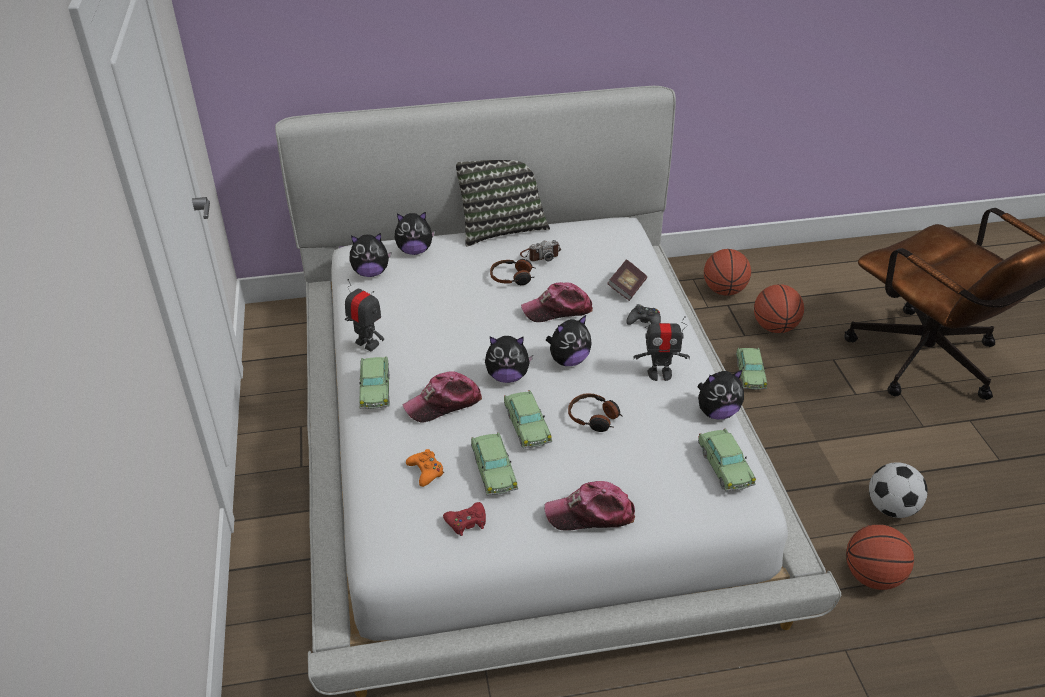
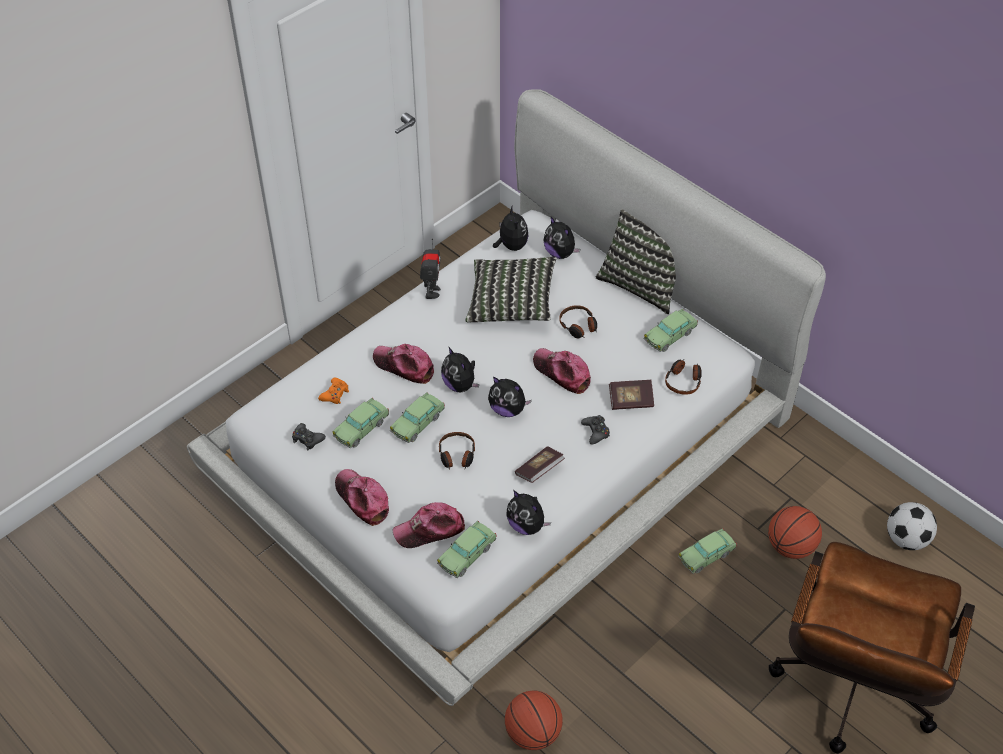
camera: 55 degrees right, 10 degrees up
plush toy [349,233,392,277] -> plush toy turned 150 degrees counterclockwise [493,207,528,251]
toy car [359,356,390,409] -> toy car moved to [644,309,698,352]
red game controller [443,502,486,536] -> black game controller [292,423,326,450]
camera [520,240,561,261] -> none
toy robot [633,315,690,381] -> book [515,446,565,483]
basketball [704,249,751,296] -> none
football [869,462,928,518] -> football moved to [887,502,937,550]
none -> cap [393,502,465,548]
none -> pillow [465,257,557,322]
none -> headphones [665,359,702,395]

